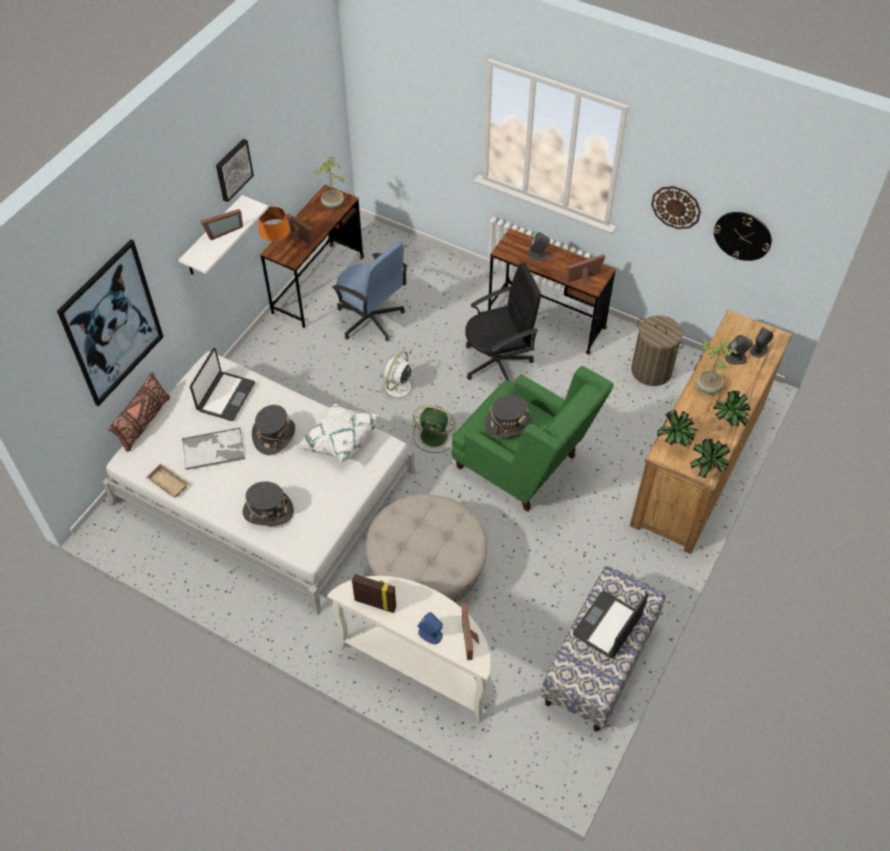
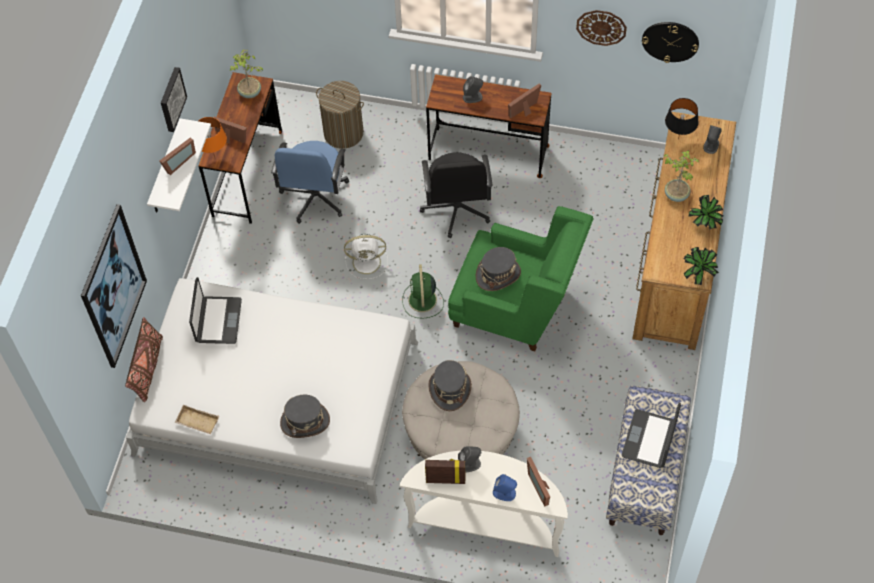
camera: 15 degrees left, 5 degrees up
tray [182,428,245,470] -> none
grey hat [252,405,296,455] -> grey hat moved to [428,360,472,411]
white pillow [296,403,381,463] -> none
blue office chair [332,242,408,341] -> blue office chair turned 75 degrees clockwise [271,141,349,224]
white fan [377,351,417,405] -> white fan turned 105 degrees counterclockwise [344,234,388,279]
green fan [413,405,456,453] -> green fan turned 90 degrees clockwise [402,264,444,319]
black office chair [465,263,541,381] -> black office chair turned 120 degrees clockwise [420,152,492,238]
laundry basket [631,315,684,386] -> laundry basket moved to [316,81,364,149]
potted plant [657,410,698,447] -> none
grey speaker [725,335,753,365] -> grey speaker moved to [458,446,481,473]
none -> black table lamp [665,98,699,140]

